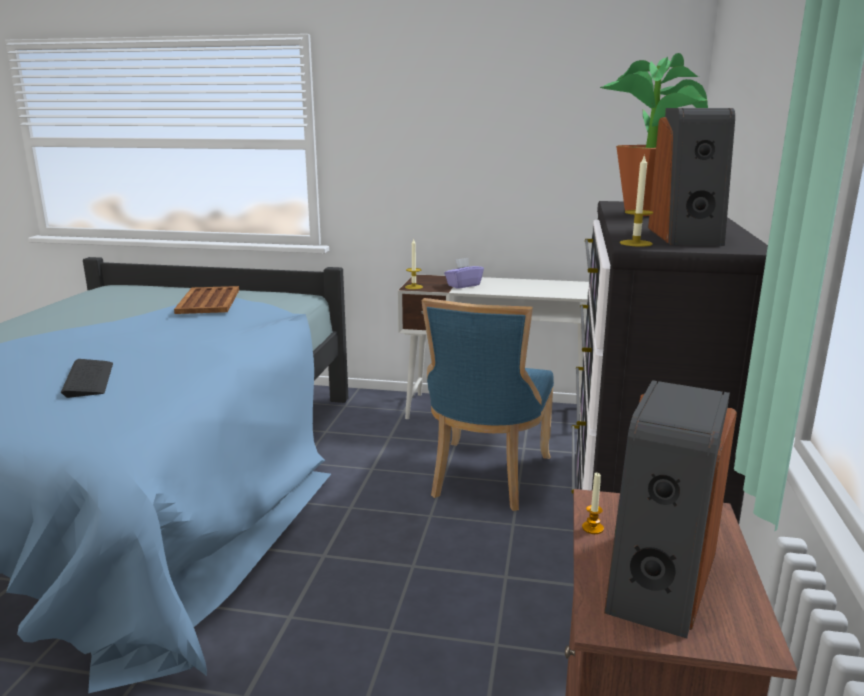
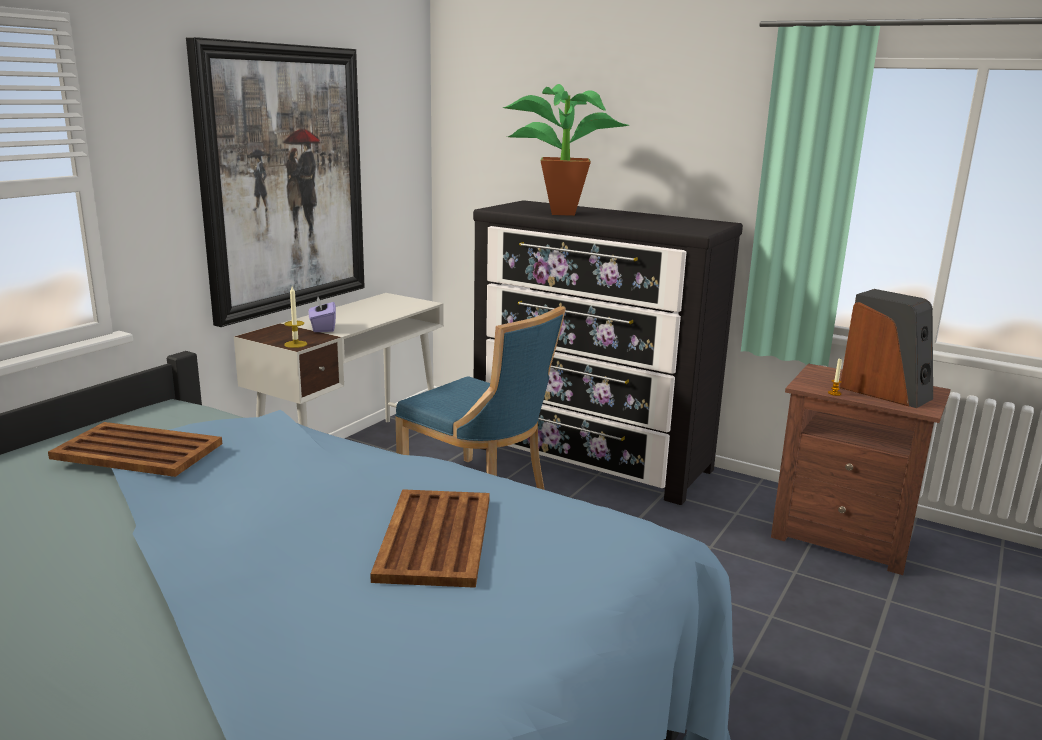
camera: 70 degrees left, 0 degrees up
keyboard [61,359,113,398] -> brown tray [370,489,490,588]
candle [620,154,653,247] -> none
speaker [648,108,735,246] -> none
none -> picture [186,37,365,327]

